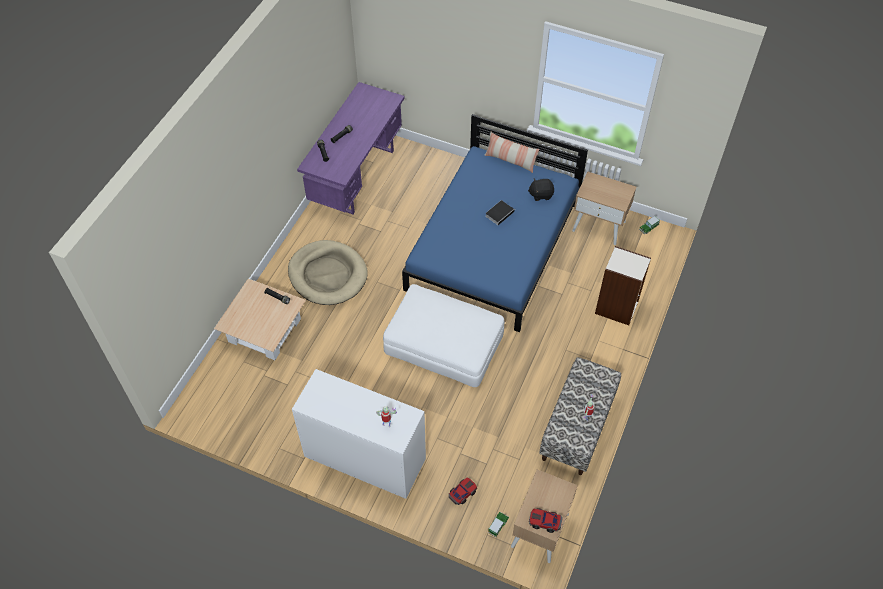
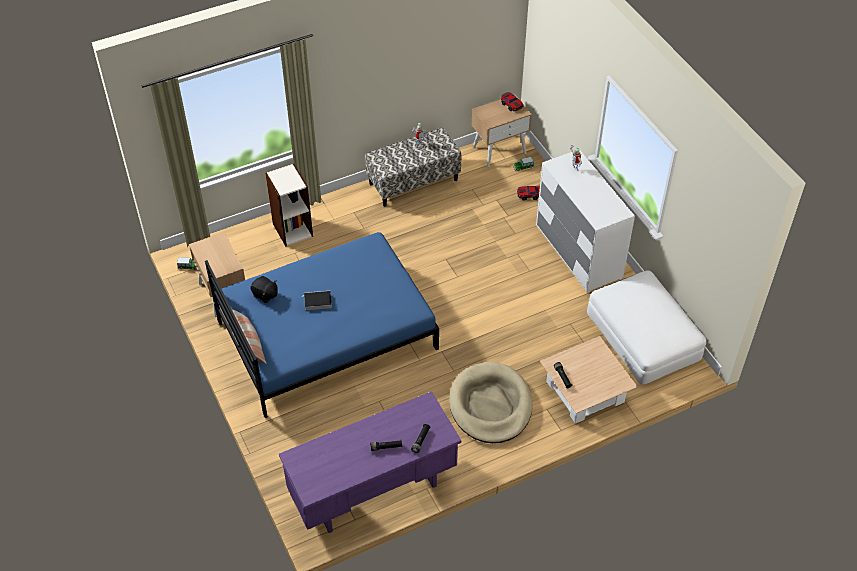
camera: 140 degrees left, 5 degrees down
white ottoman [383,284,505,387] -> white ottoman moved to [587,270,706,384]

